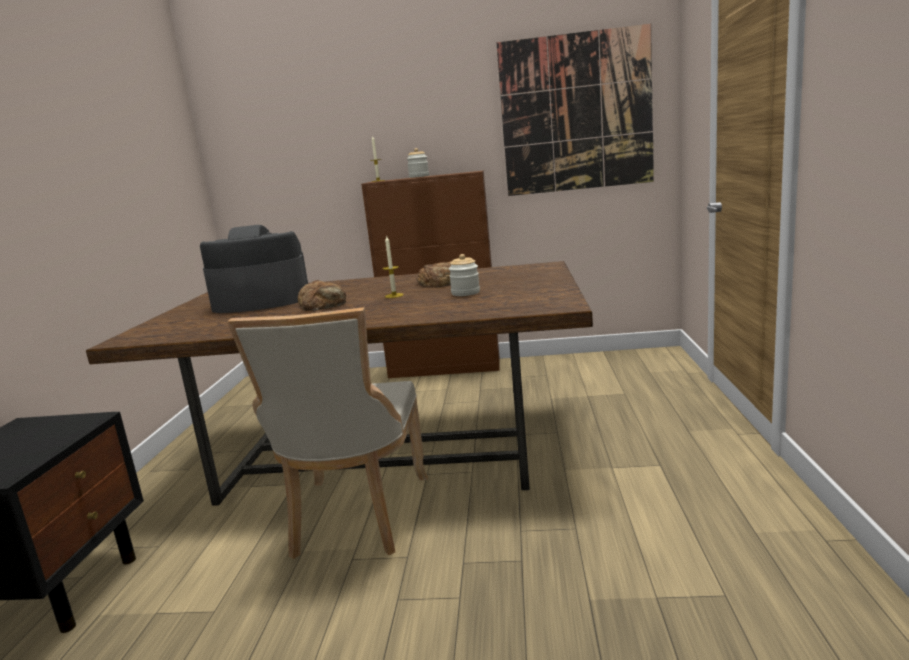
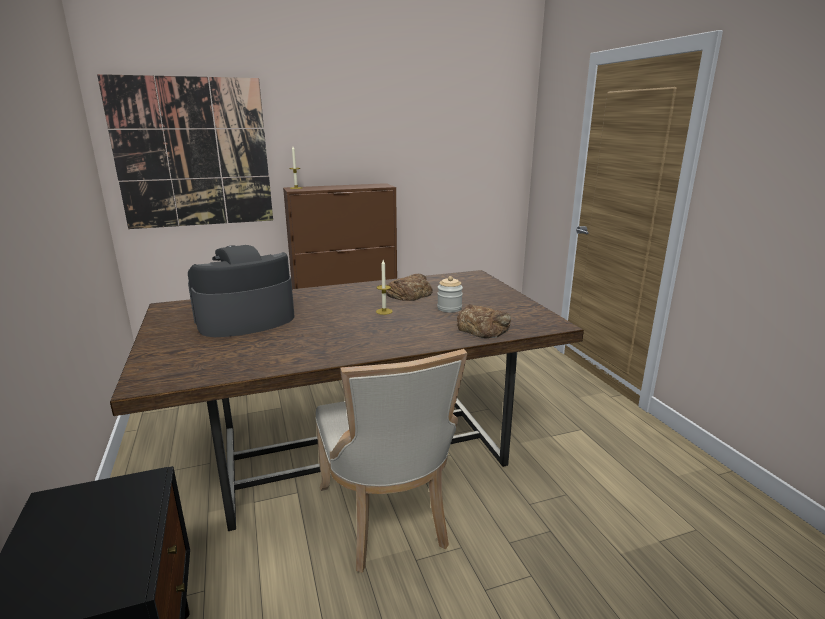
camera: 25 degrees left, 5 degrees up
bread [298,280,346,310] -> bread moved to [457,304,511,338]
jar [407,148,429,178] -> none
picture [497,24,654,196] -> picture moved to [97,74,273,229]

